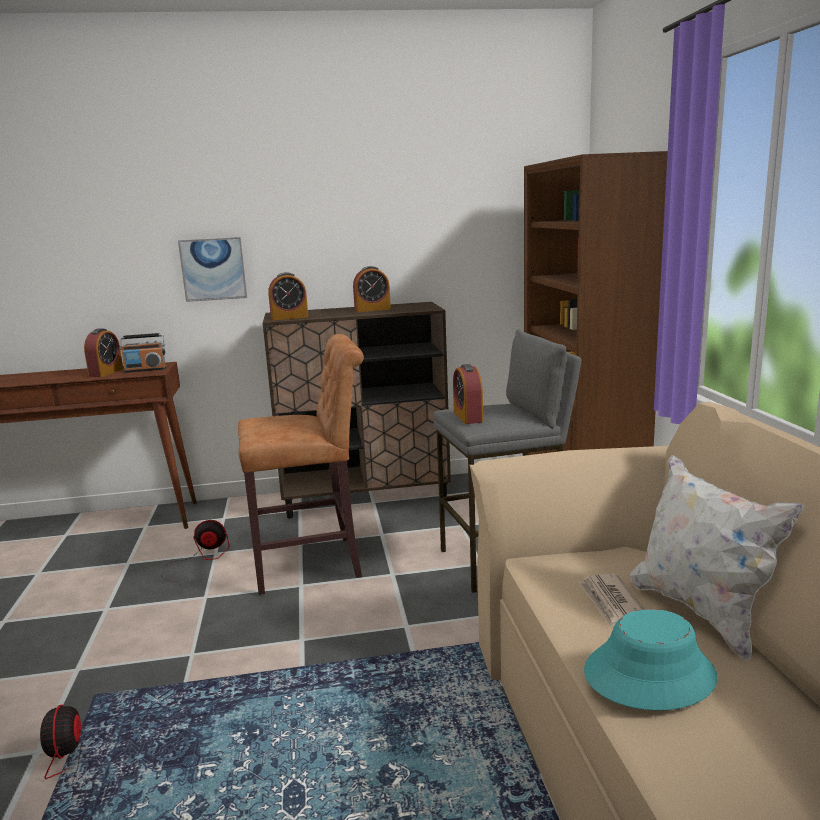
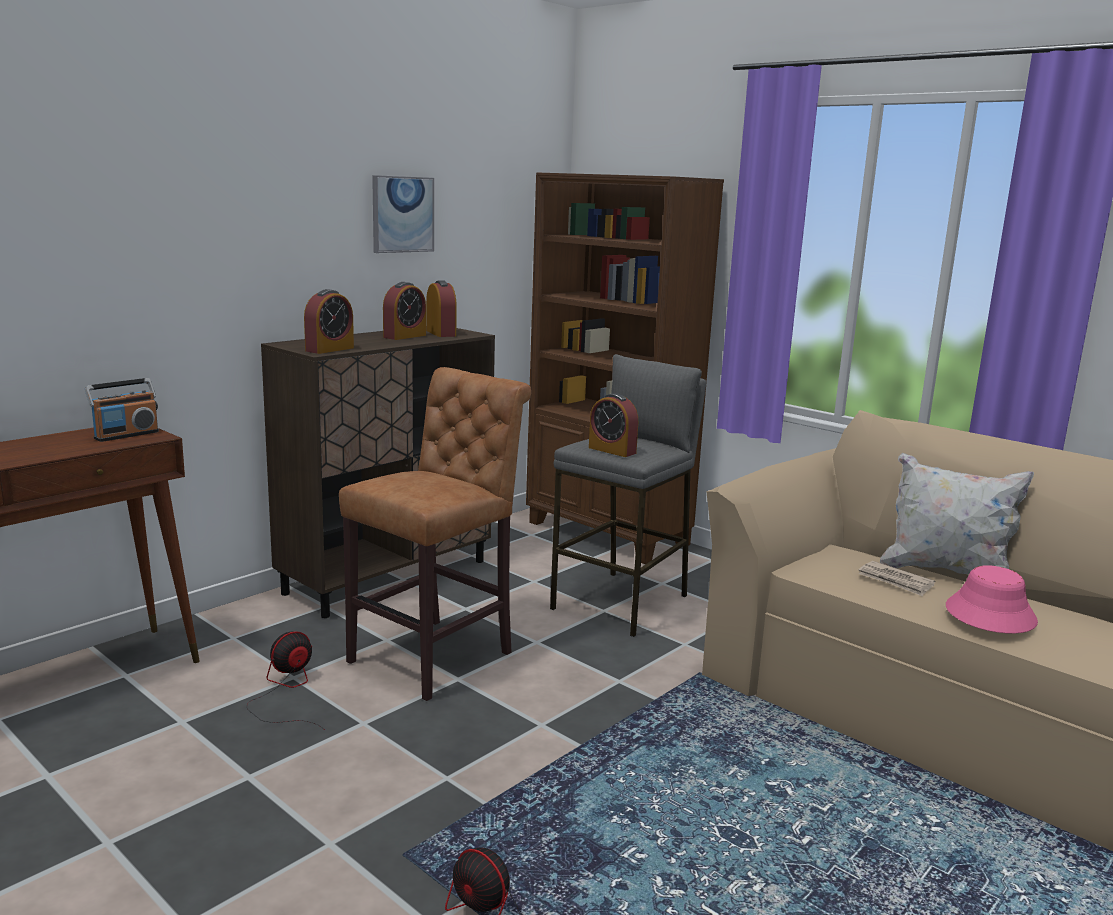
camera: 40 degrees left, 0 degrees up
alarm clock [84,329,123,377] -> alarm clock moved to [426,280,457,337]
picture [178,237,247,302] -> picture moved to [372,175,434,253]
turquoise hat [584,609,717,710] -> pink hat [946,565,1038,634]

